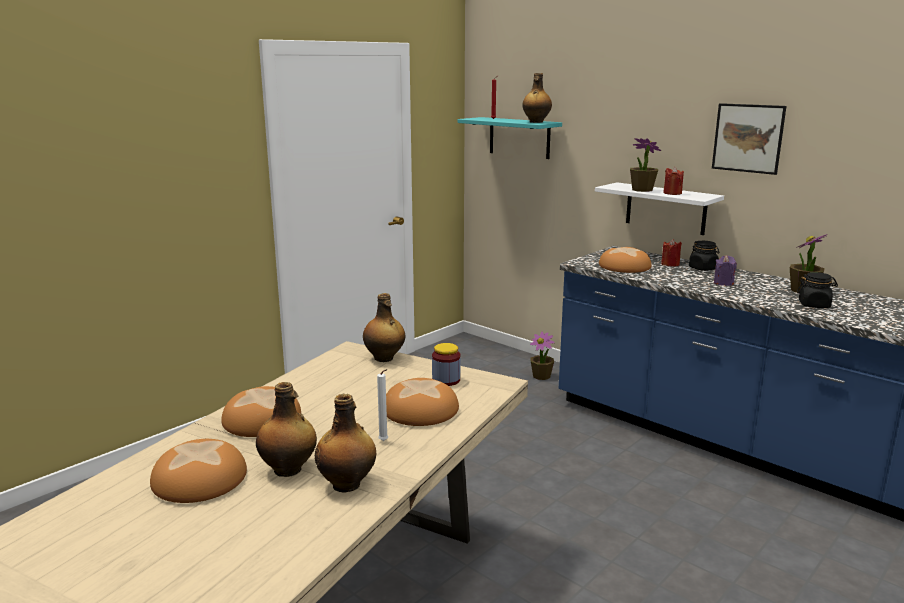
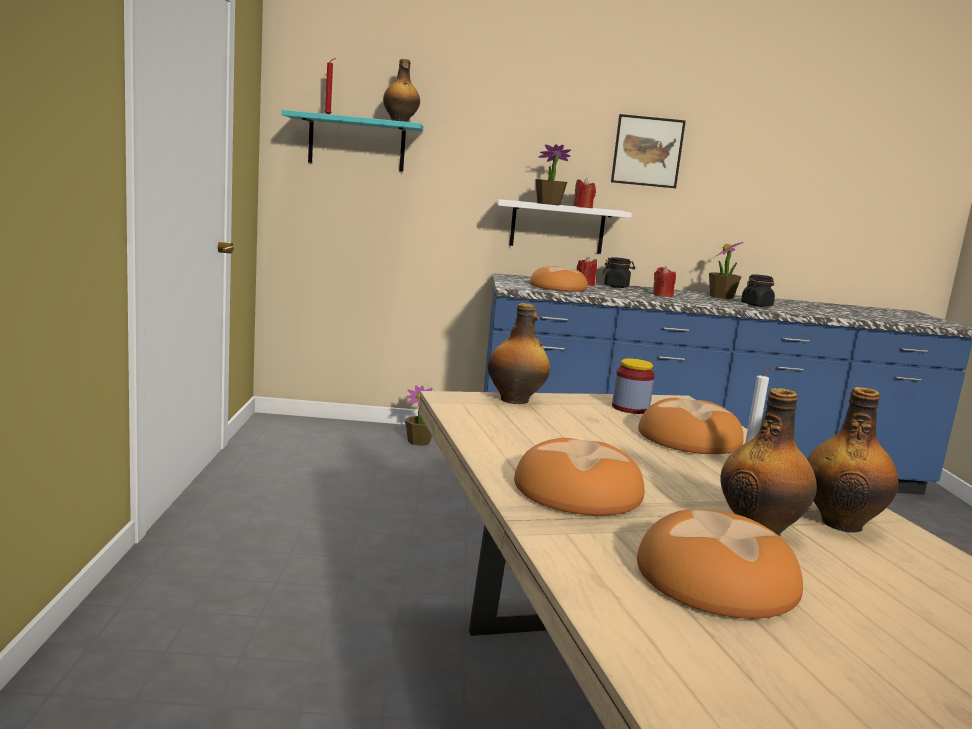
camera: 45 degrees left, 5 degrees down
purple candle [714,255,737,286] -> red candle [653,266,676,297]

